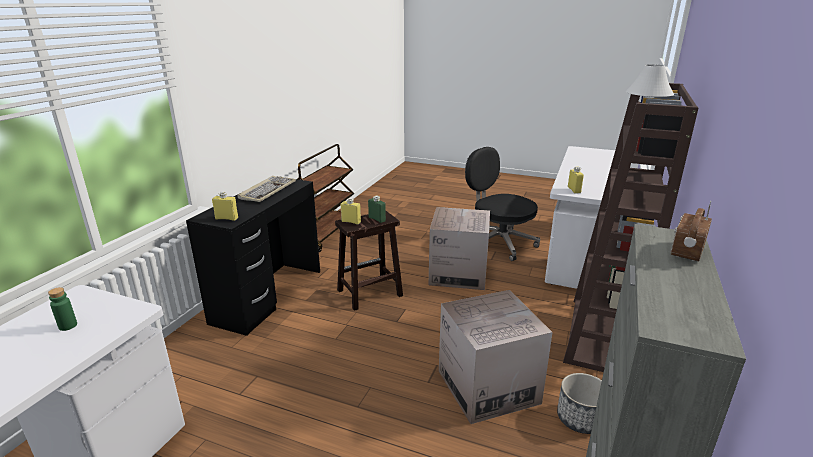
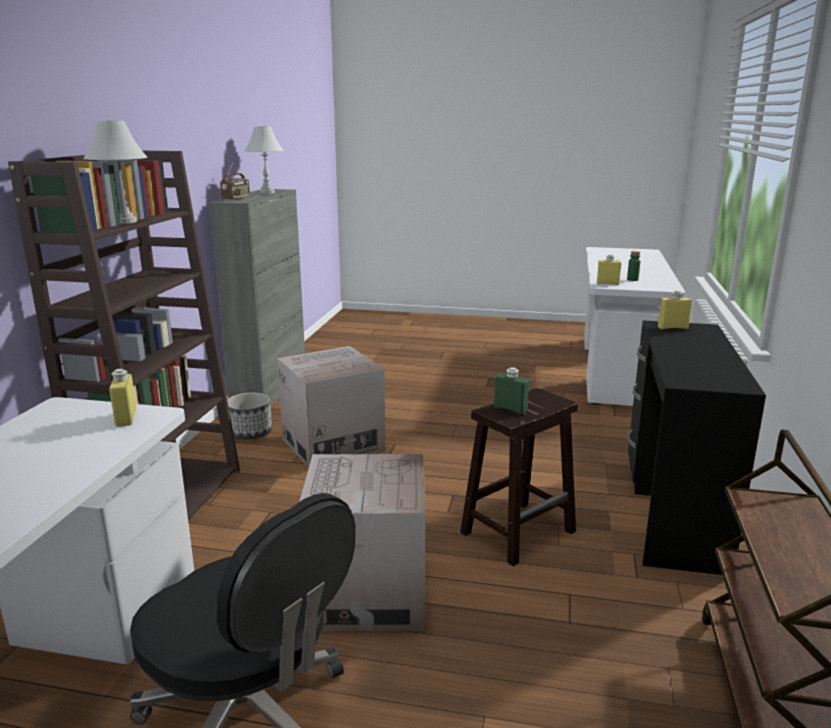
camera: 170 degrees right, 5 degrees down
keyboard [237,176,296,202] -> none
yellow bottle [341,198,361,225] -> yellow bottle moved to [597,255,621,285]
none -> white table lamp [245,126,284,194]

